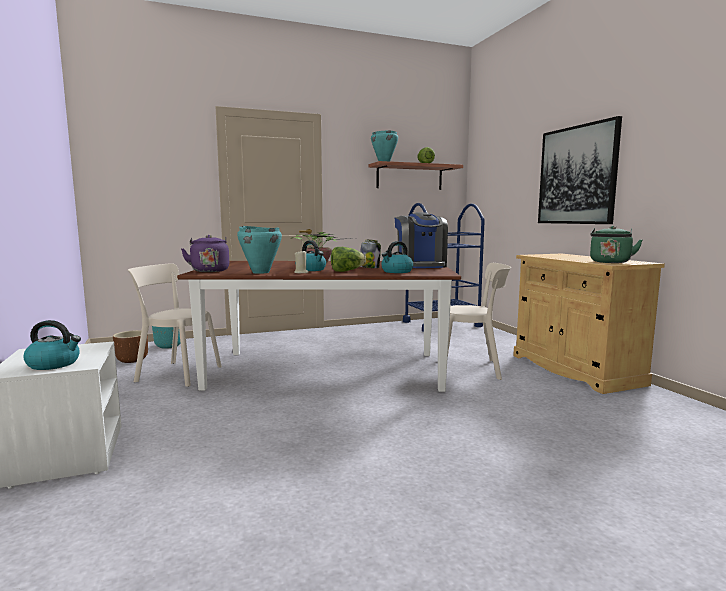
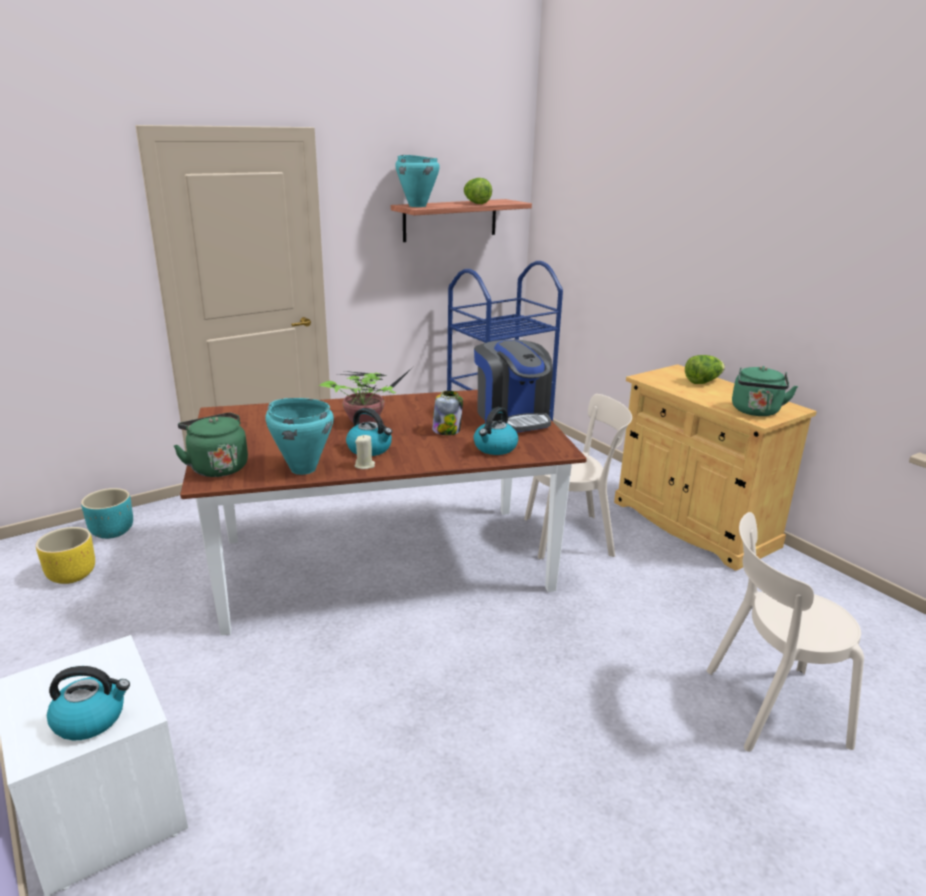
camera: 15 degrees left, 15 degrees up
brown planter [113,330,148,363] -> yellow planter [36,527,95,584]
beige chair [128,263,222,387] -> beige chair moved to [706,512,864,752]
purple kettle [181,235,229,272] -> green kettle [174,413,248,477]
lettuce [331,247,366,272] -> lettuce moved to [685,355,725,384]
picture [538,116,622,224] -> none

